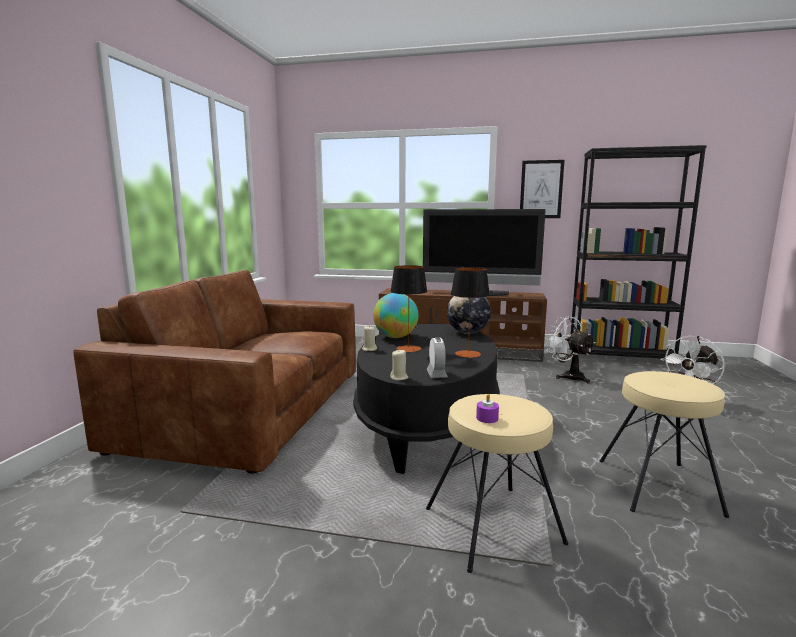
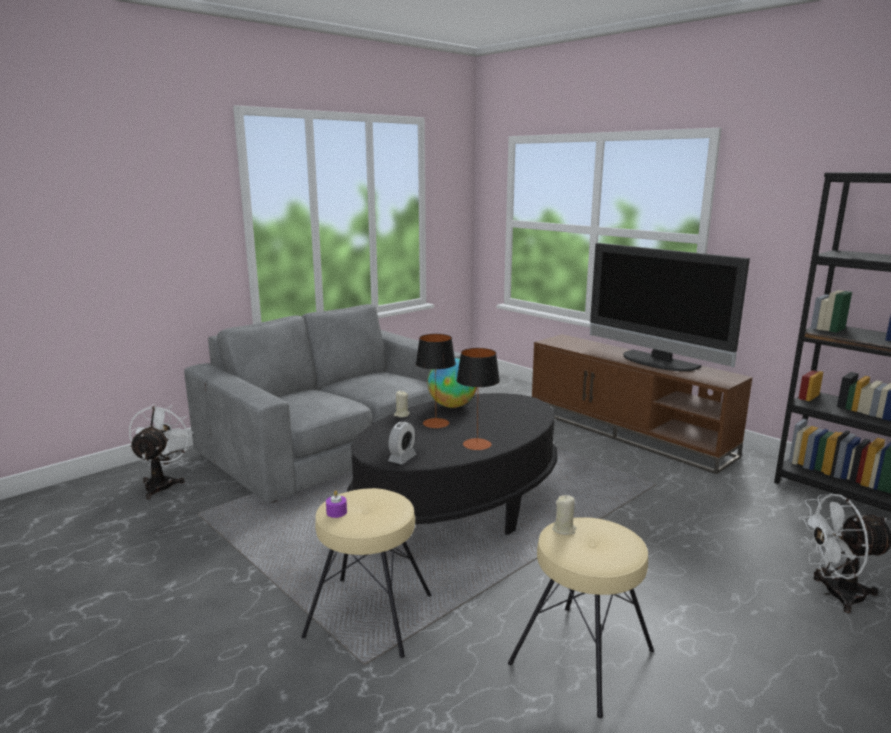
camera: 35 degrees right, 5 degrees up
brown sofa [73,270,356,473] -> grey sofa [184,304,461,503]
beige candle [390,350,408,380] -> beige candle moved to [552,495,576,535]
globe [447,296,491,334] -> none
picture [520,160,565,218] -> none
white fan [545,316,595,384] -> white fan moved to [129,404,193,499]

